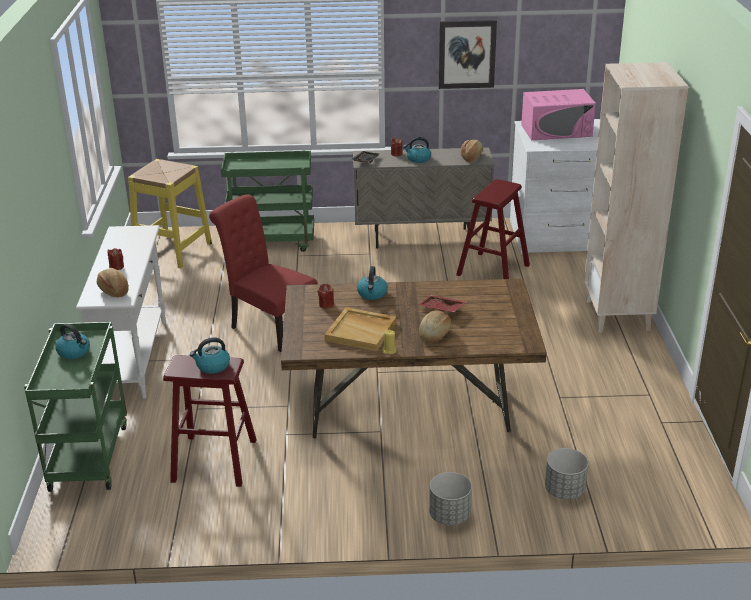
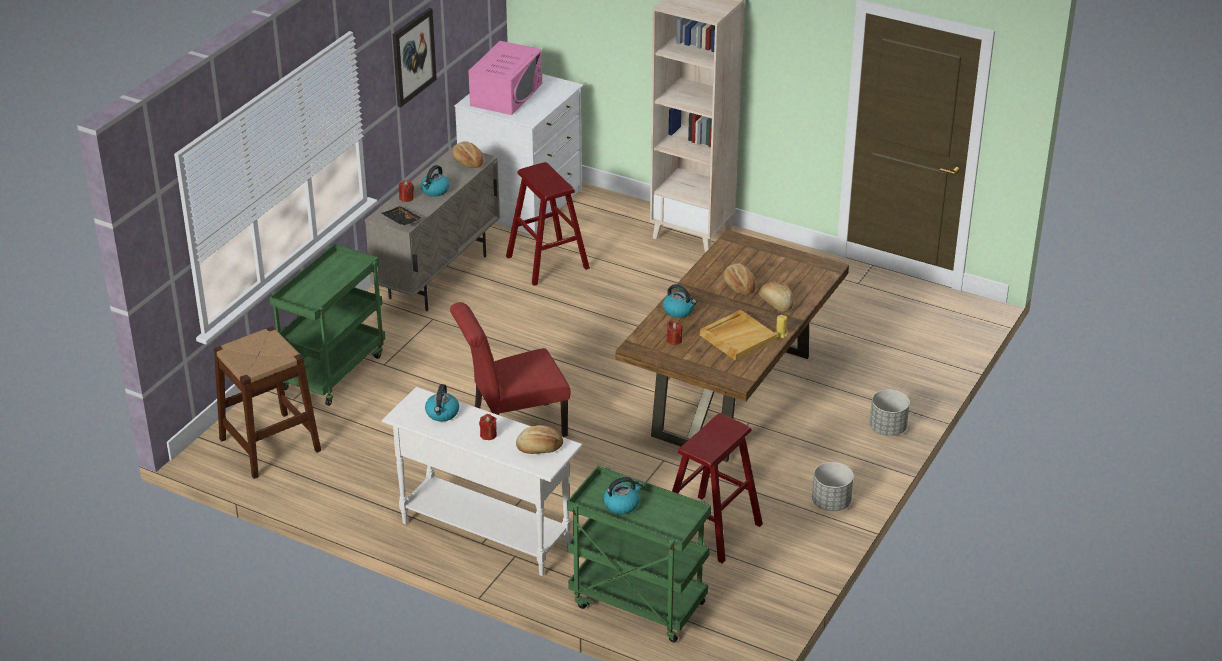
camera: 60 degrees left, 5 degrees up
yellow stool [128,159,212,268] -> brown stool [214,327,321,479]
kettle [190,337,230,374] -> kettle moved to [425,384,459,421]
red tray [418,295,467,312] -> bread [723,263,756,295]
grey planter [545,448,589,500] -> grey planter moved to [812,462,854,511]

